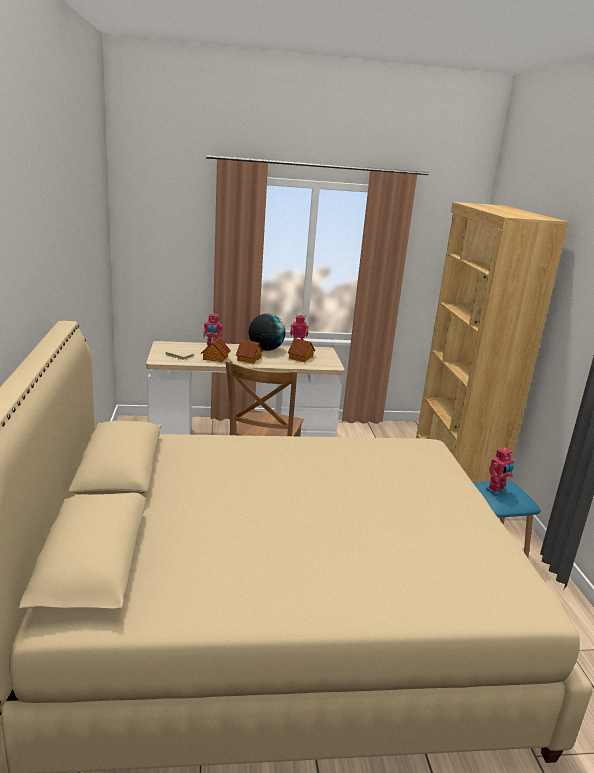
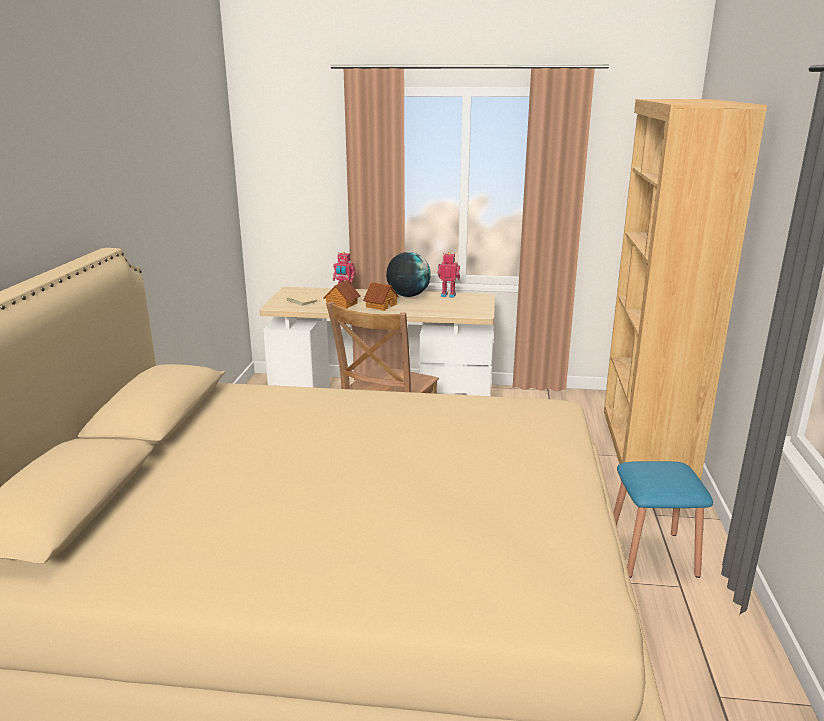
camera: 15 degrees right, 0 degrees up
toy house [288,338,315,362] -> none
toy robot [486,447,514,496] -> none

